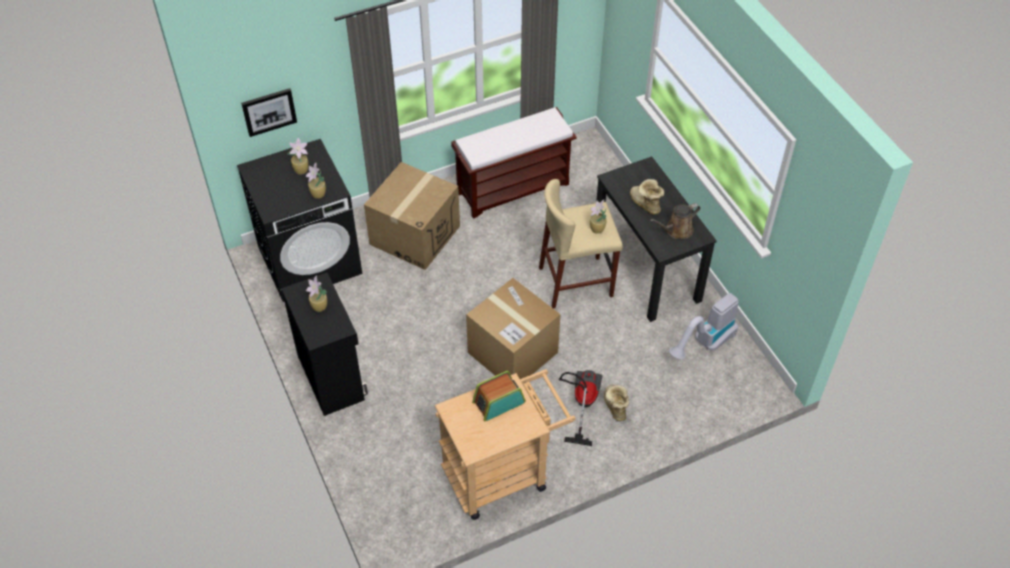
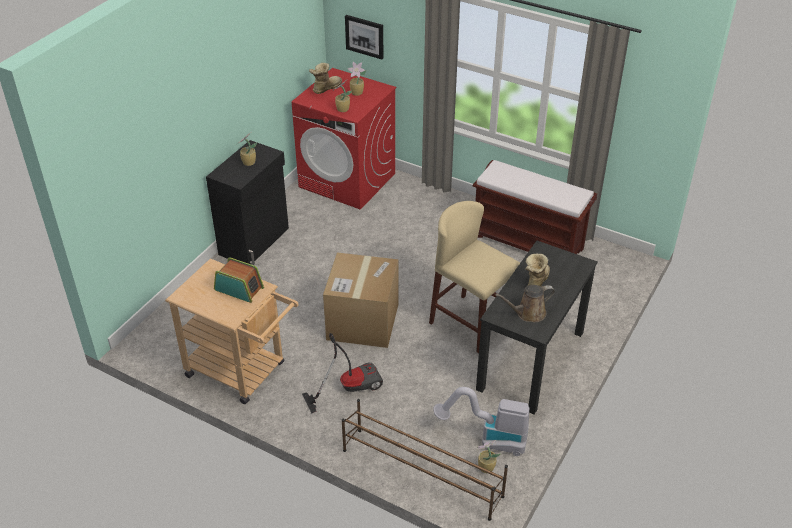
camera: 55 degrees right, 10 degrees down
black washing machine [237,139,362,302] -> red washing machine [292,68,396,210]
cardboard box [364,162,460,270] -> none
potted plant [590,200,606,234] -> potted plant moved to [477,440,501,473]
boot [604,385,629,421] -> boot moved to [309,63,342,94]
brown watering can [650,203,700,239] -> brown watering can turned 45 degrees counterclockwise [495,285,555,322]
none -> brown shoe rack [342,399,508,521]

